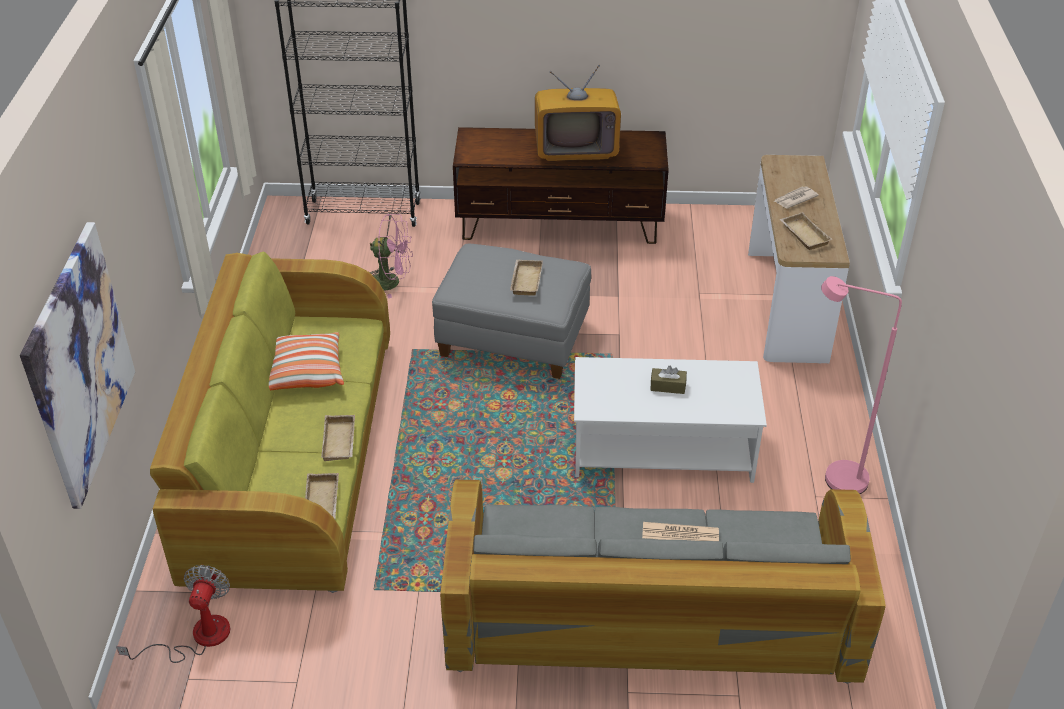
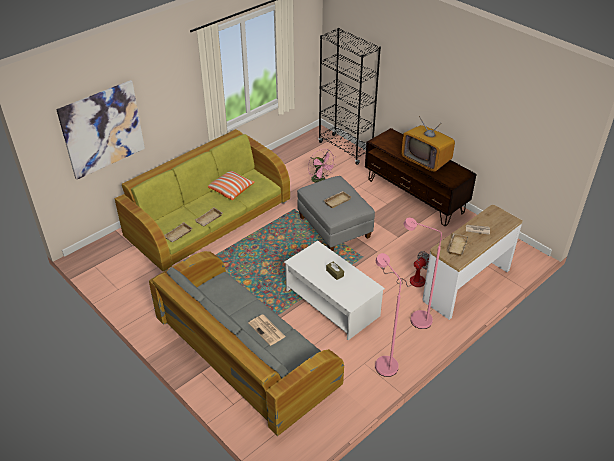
camera: 45 degrees right, 0 degrees up
fan [116,565,230,663] -> fan moved to [380,251,429,287]
none -> pink floor lamp [404,217,442,329]

